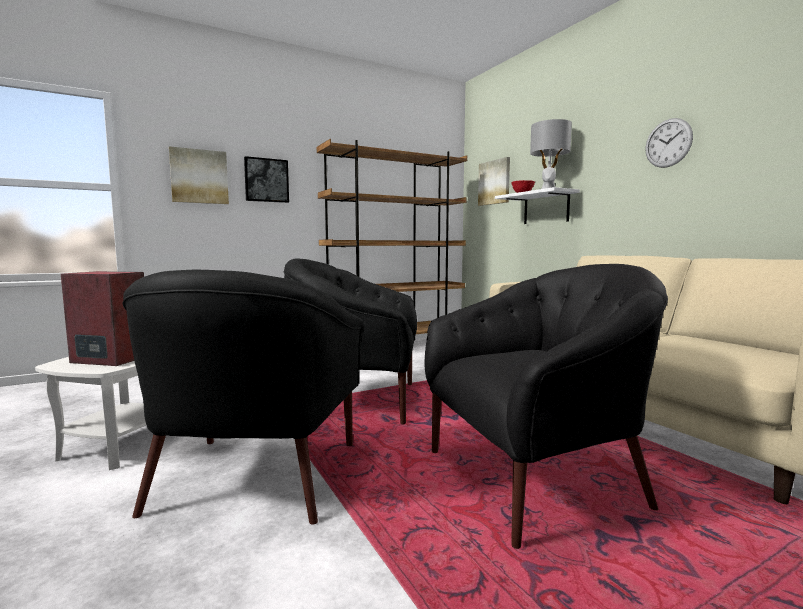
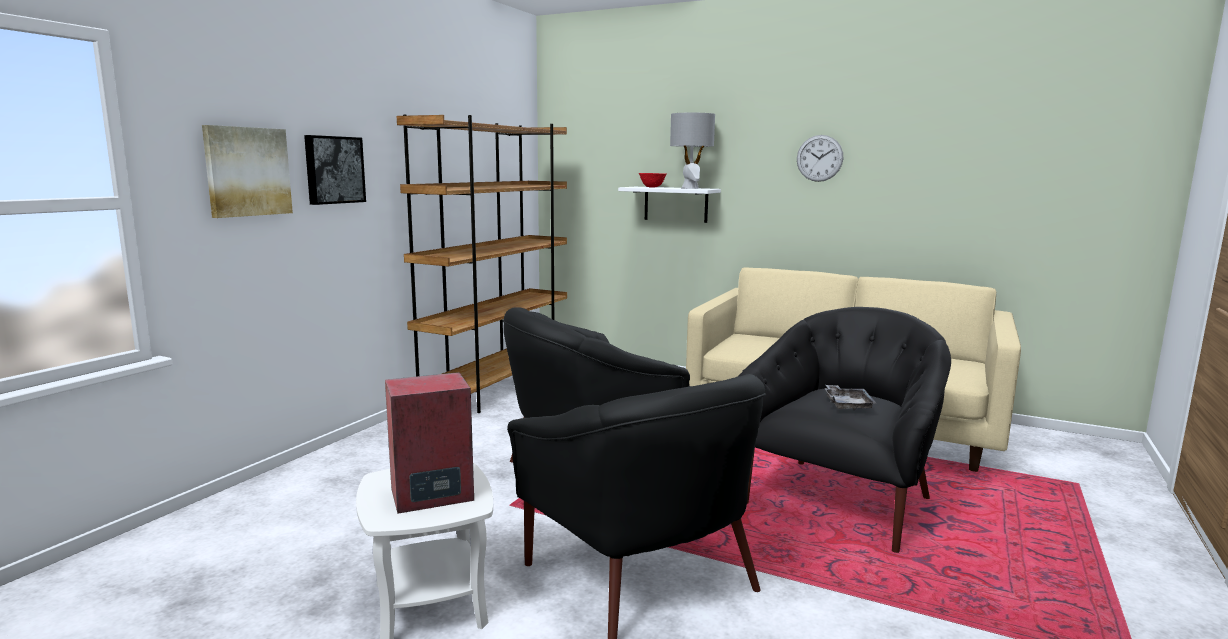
camera: 35 degrees left, 5 degrees up
picture [478,157,510,206] -> none
none -> grey tray [825,385,876,411]

